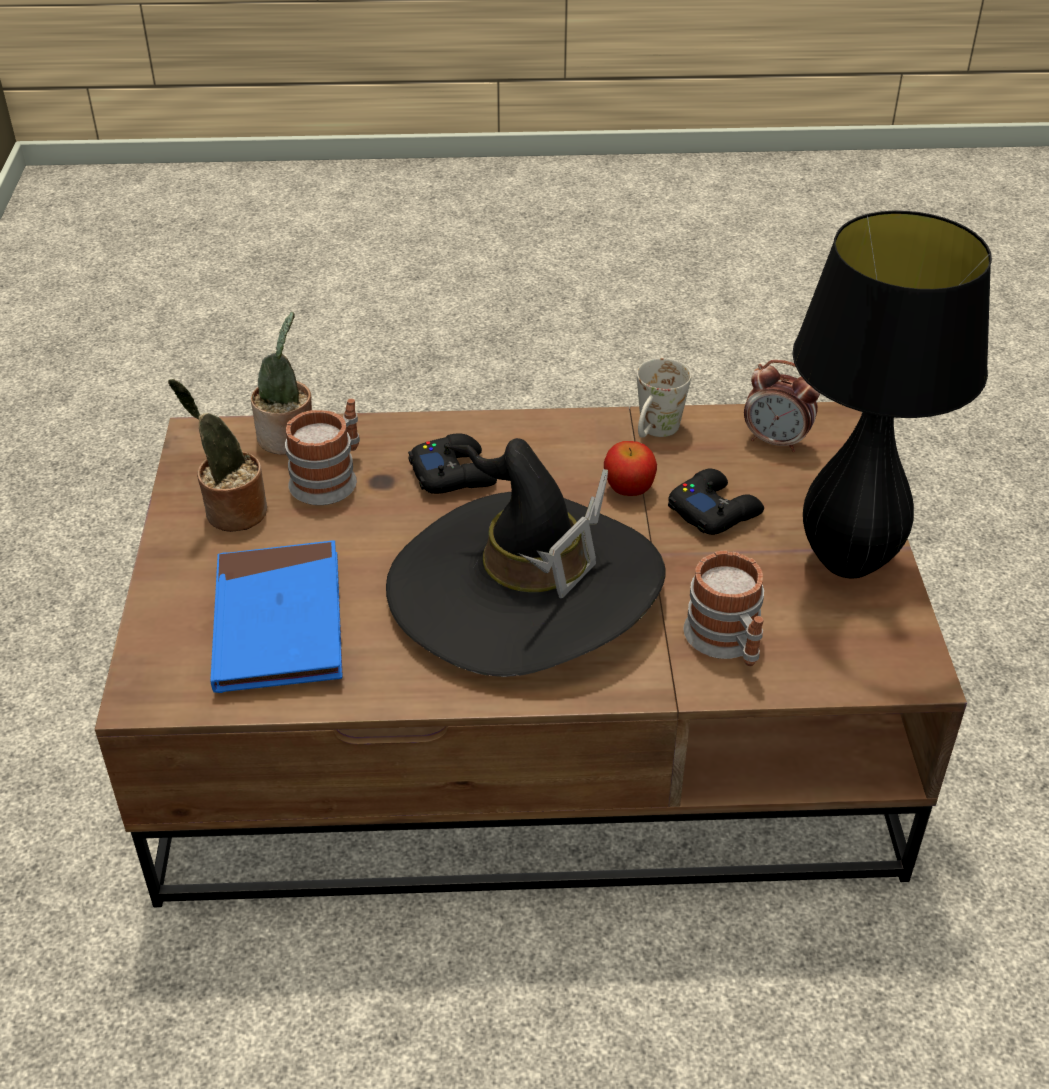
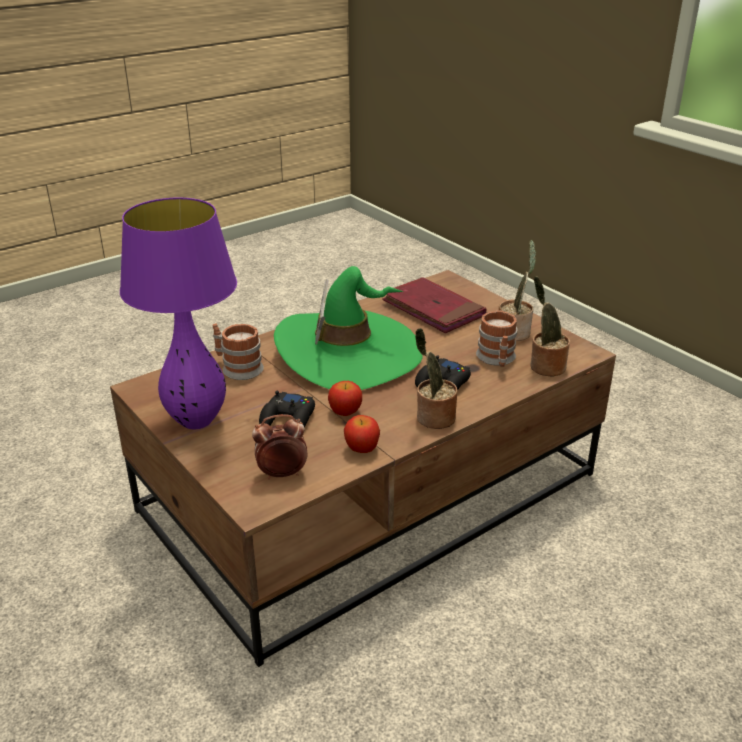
camera: 145 degrees right, 10 degrees down
blue book [210,540,343,693] -> red book [382,277,487,333]
black hat [386,438,666,677] -> green hat [274,266,423,390]
white mug [637,358,691,438] -> apple [344,415,380,453]
black table lamp [792,211,992,578] -> purple table lamp [120,197,237,429]
none -> potted plant [415,328,458,429]

